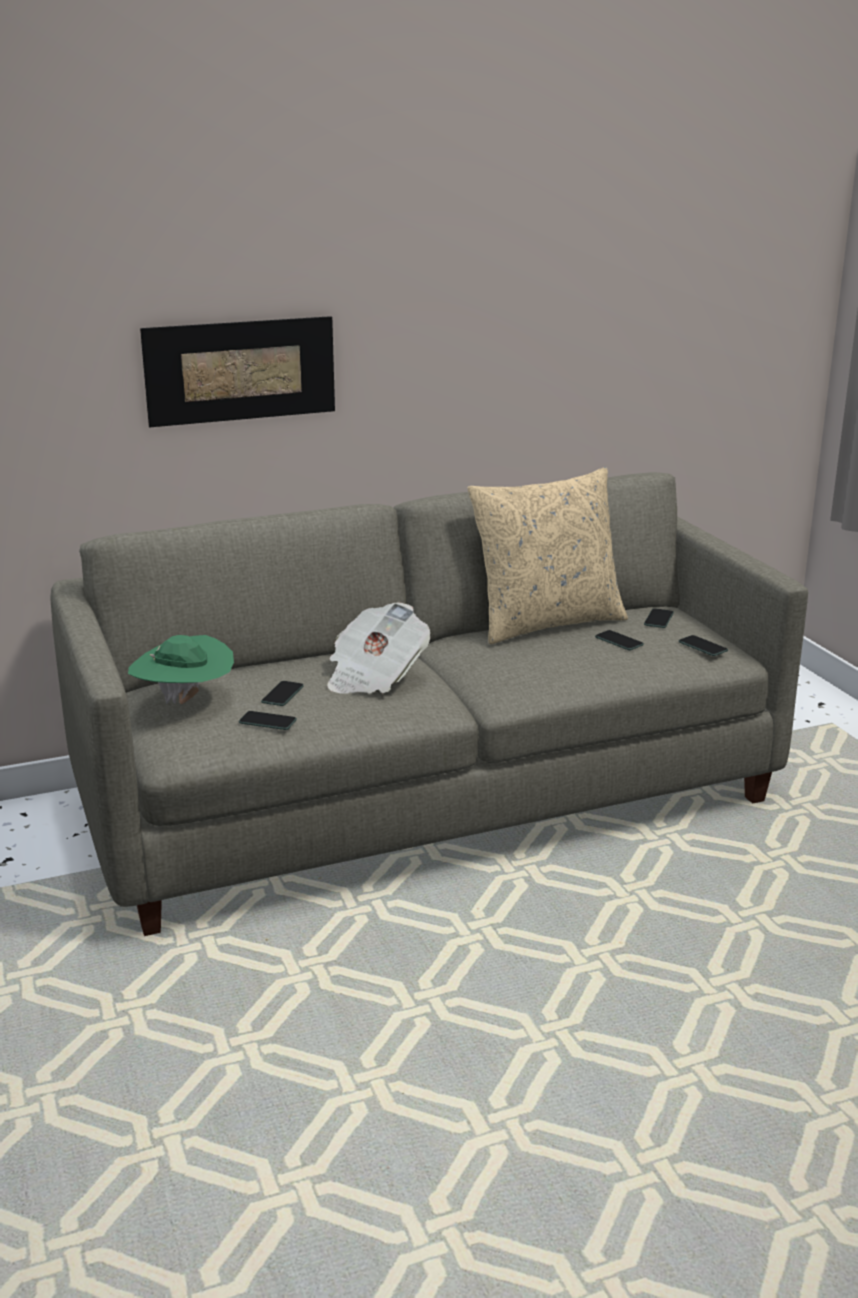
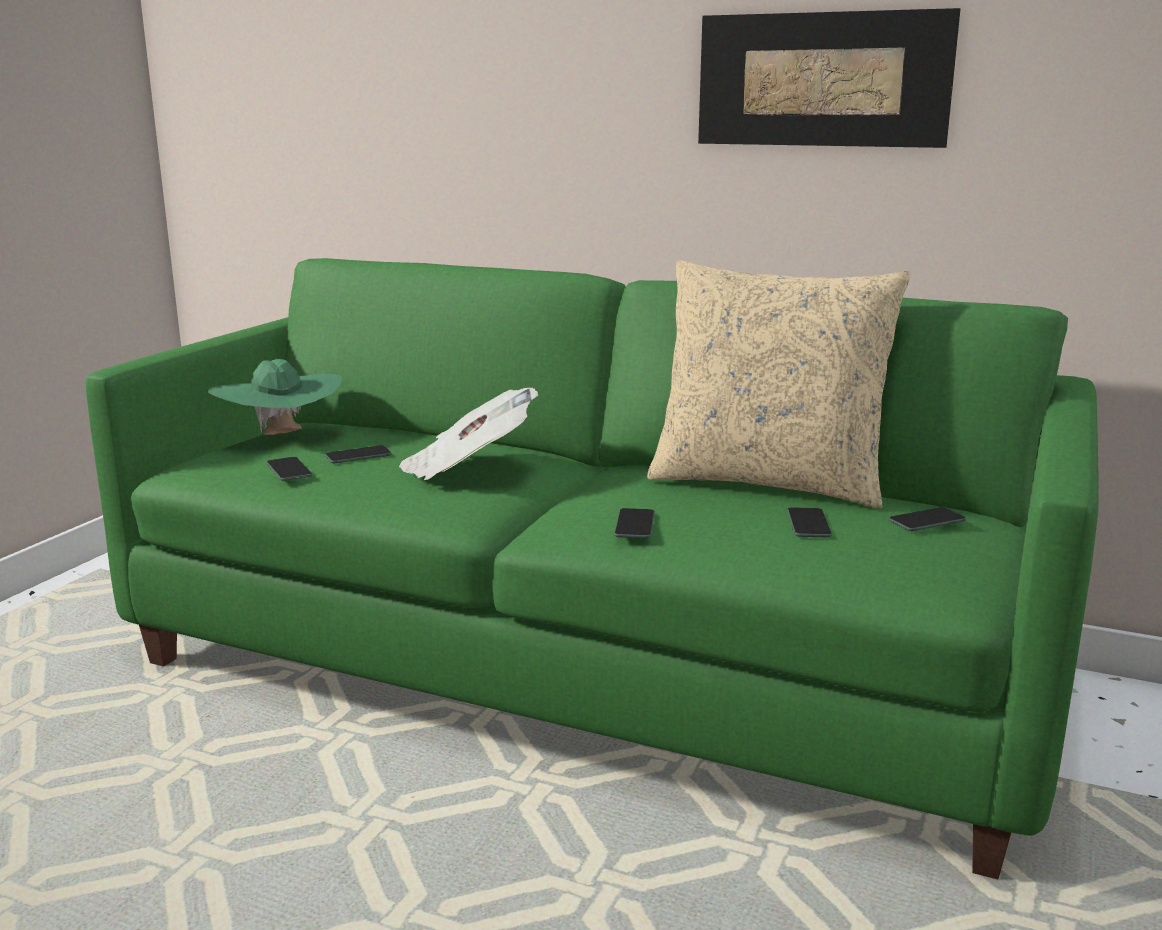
camera: 45 degrees right, 5 degrees down
grey sofa [50,472,808,936] -> green sofa [86,258,1099,879]
picture [140,316,335,427] -> picture moved to [698,8,960,148]
phone [679,635,728,656] -> phone moved to [614,508,655,539]

